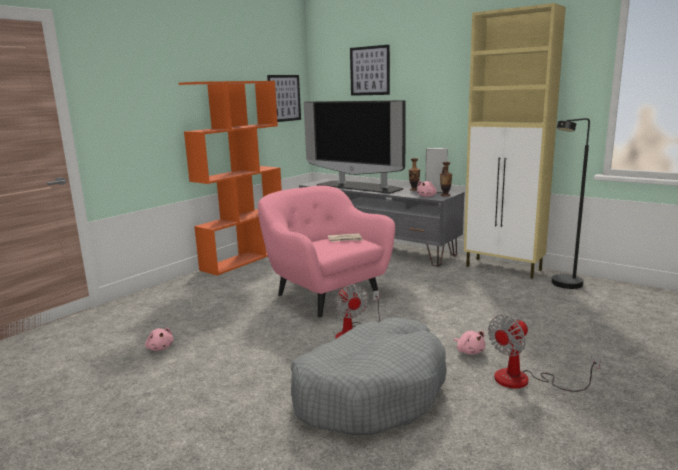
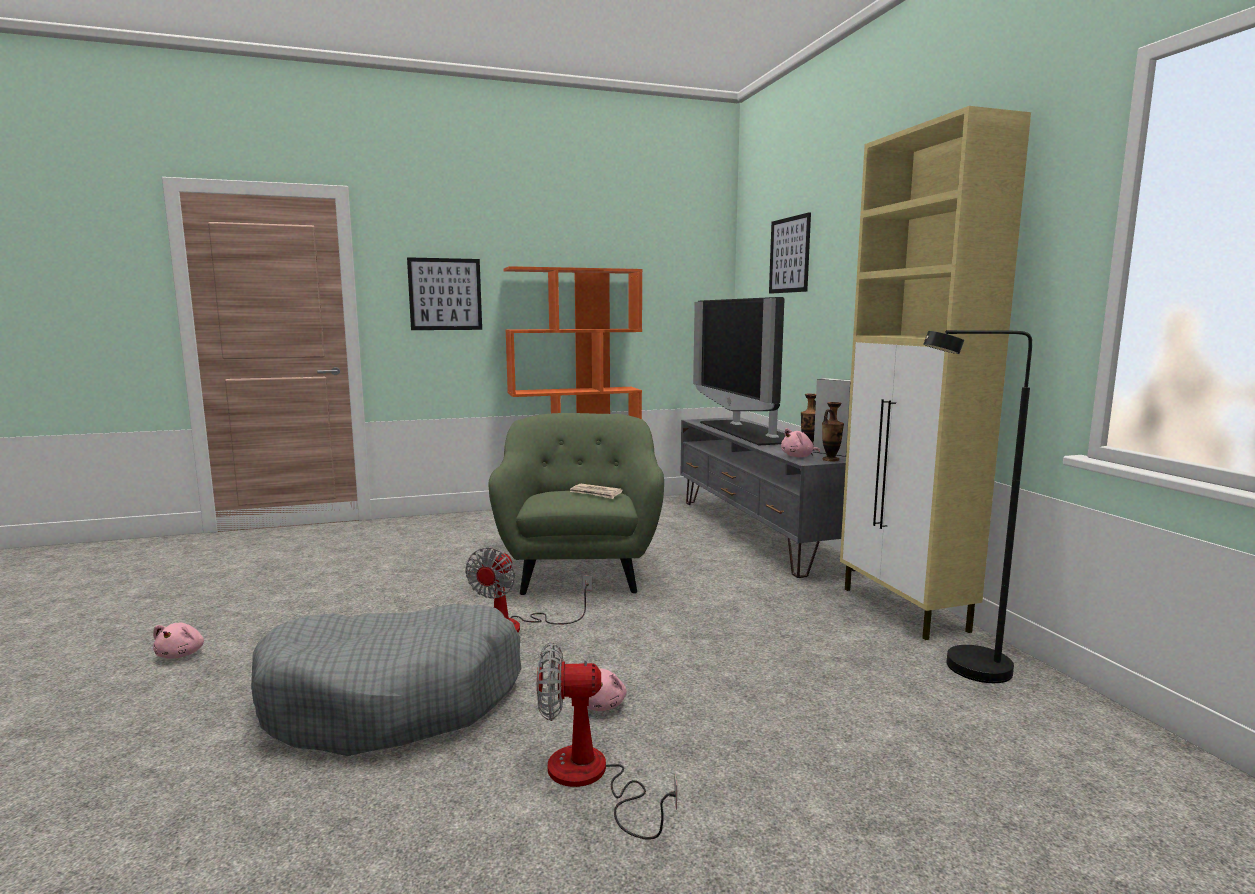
camera: 35 degrees right, 5 degrees down
pink plush toy [145,328,173,351] -> pink plush toy moved to [153,623,204,659]
pink armchair [258,185,395,317] -> green armchair [489,413,664,595]
picture [267,75,301,122] -> picture moved to [407,257,482,330]

